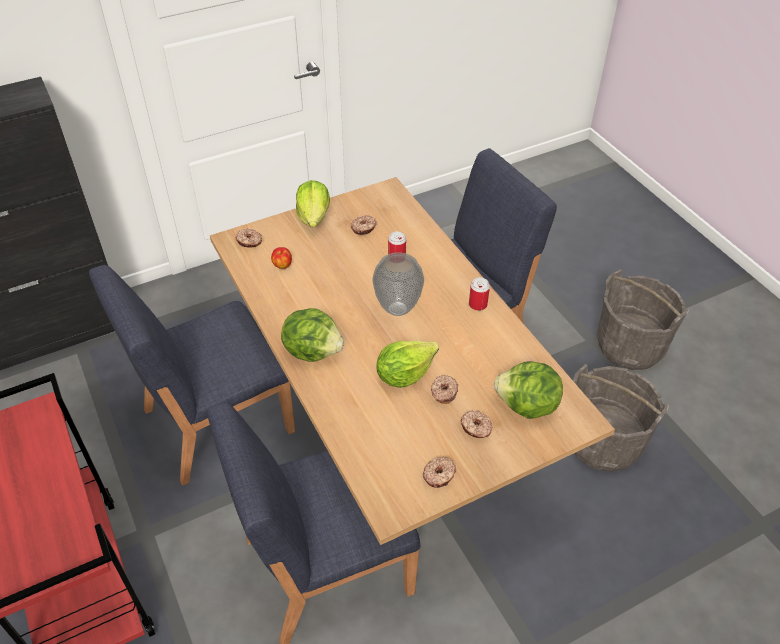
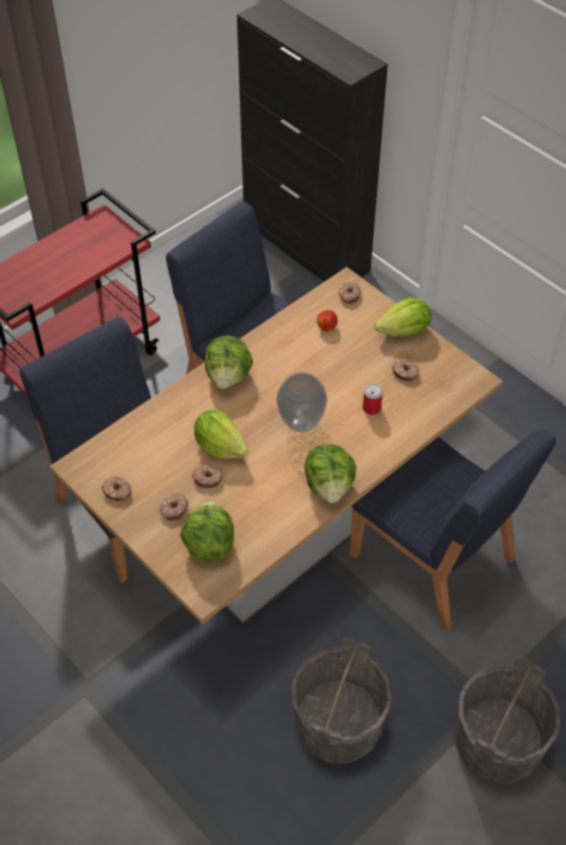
camera: 75 degrees right, 5 degrees up
can [469,277,490,311] -> lettuce [305,444,356,503]

